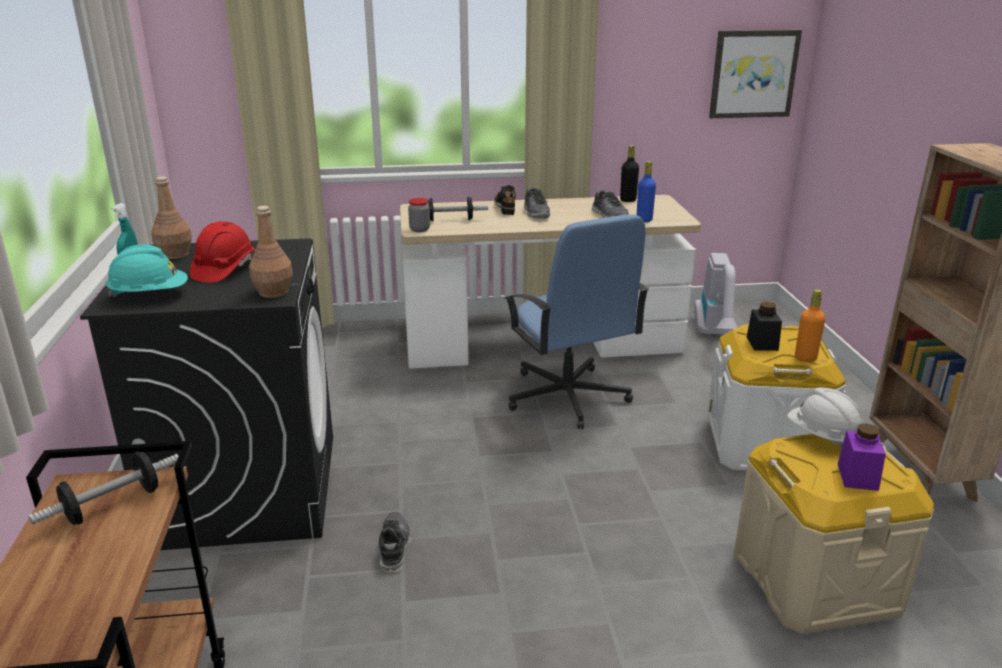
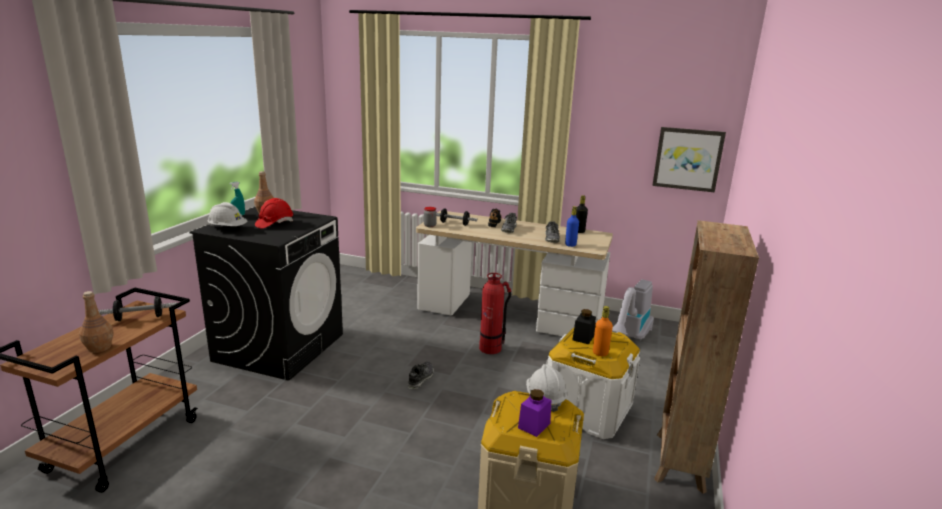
camera: 25 degrees right, 5 degrees down
turquoise hard hat [106,244,188,298] -> white hard hat [208,202,247,227]
brown bottle [249,206,293,298] -> brown bottle moved to [79,291,114,353]
shoe [379,512,411,572] -> shoe moved to [408,361,434,389]
blue office chair [504,214,649,429] -> fire extinguisher [479,273,511,354]

